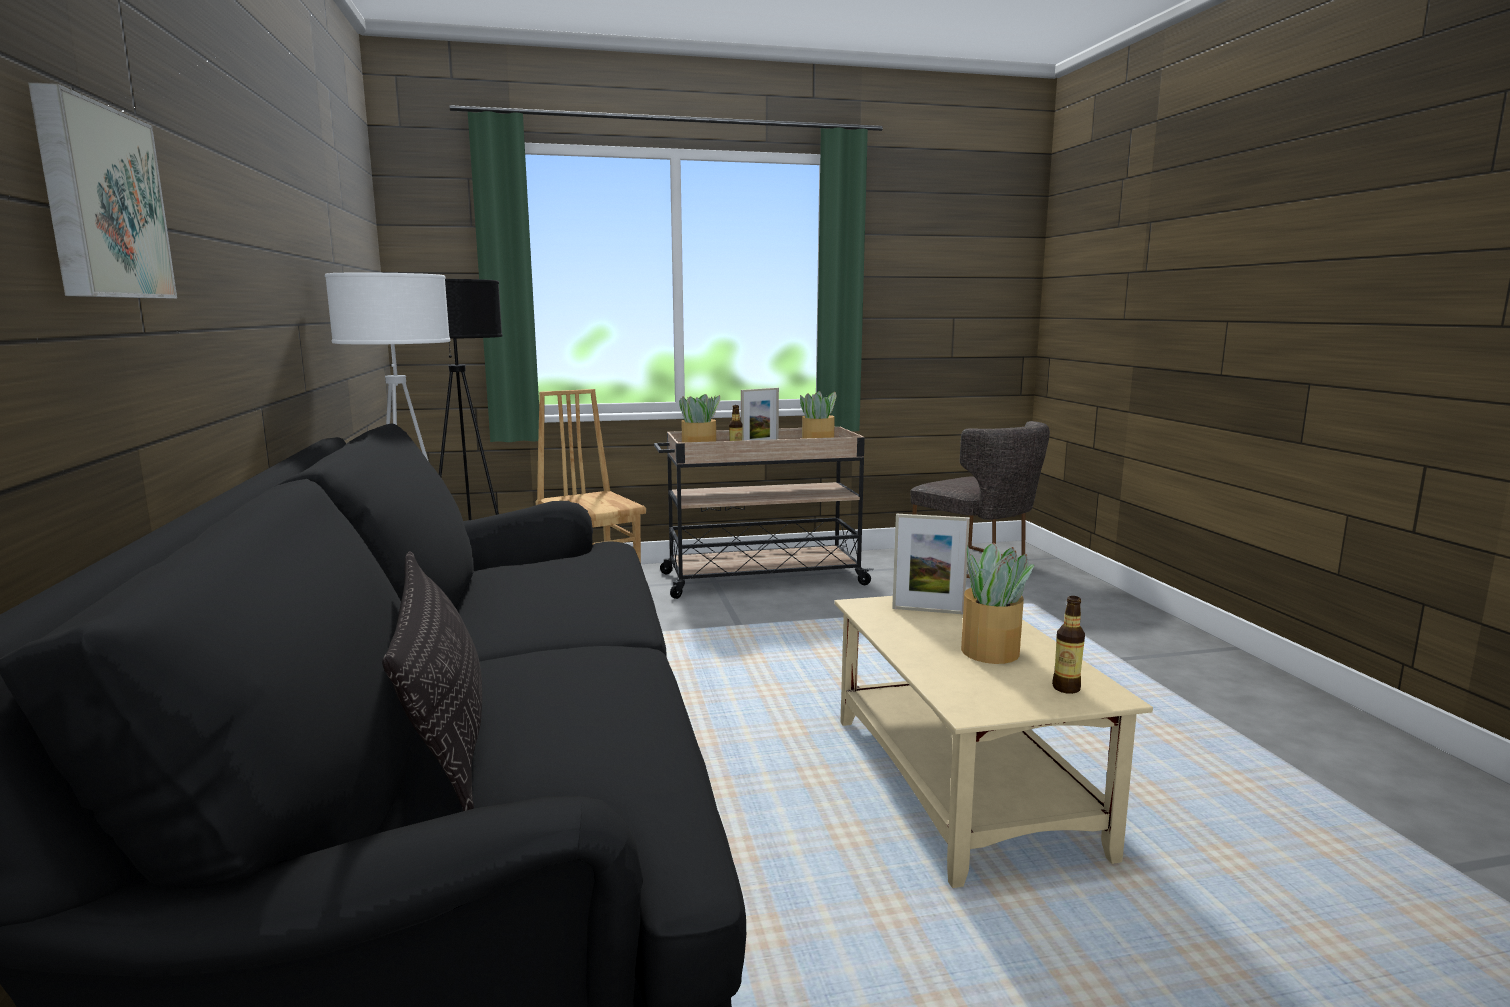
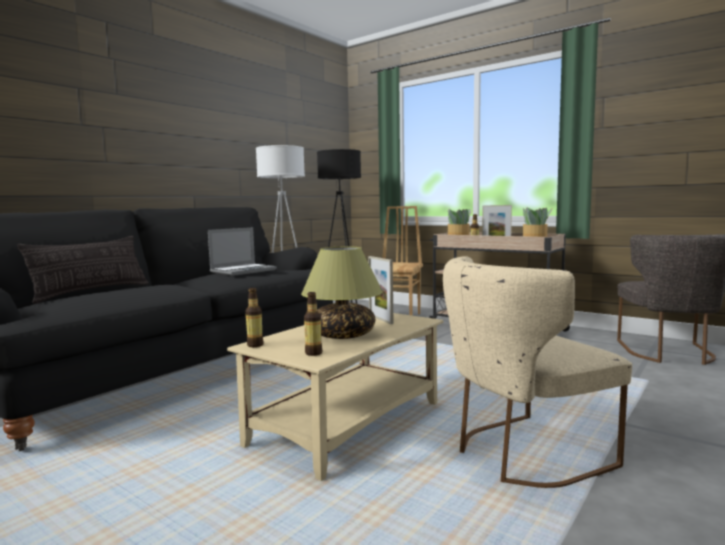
camera: 50 degrees right, 5 degrees down
picture [28,82,177,298] -> none
potted plant [961,543,1034,664] -> table lamp [301,247,383,339]
none -> laptop [208,227,277,276]
none -> bottle [245,288,264,347]
none -> beige chair [443,256,632,488]

